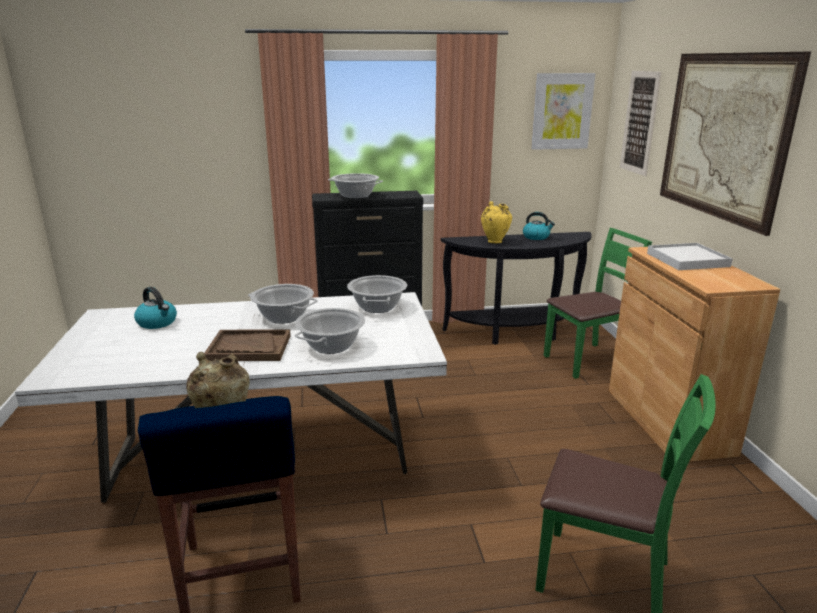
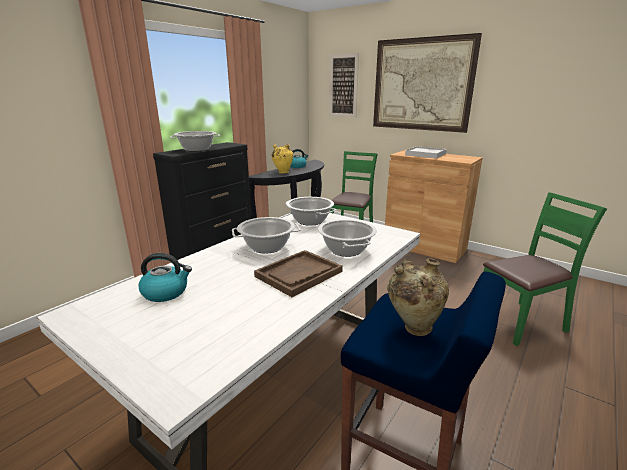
camera: 45 degrees left, 0 degrees up
picture [531,73,596,150] -> none

